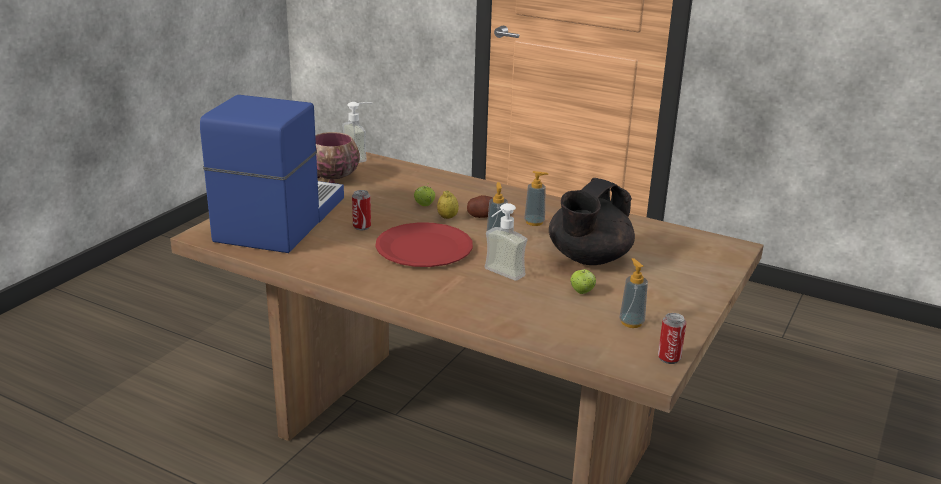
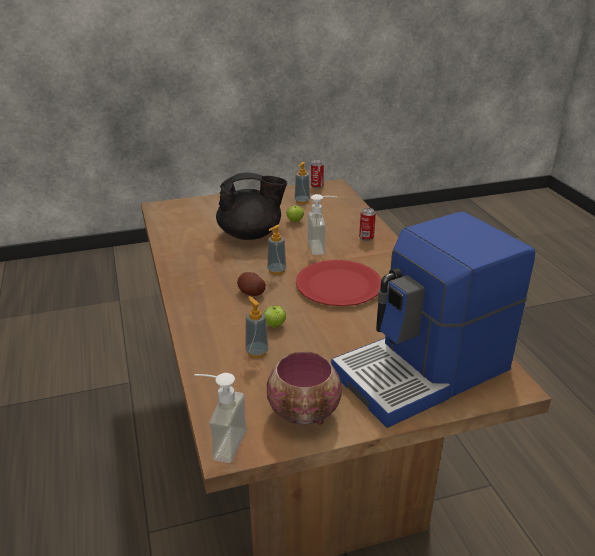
camera: 135 degrees left, 5 degrees up
can [352,190,371,230] -> can moved to [359,208,376,241]
lemon [437,191,459,219] -> none
soap dispenser [524,171,549,226] -> soap dispenser moved to [245,296,269,358]

